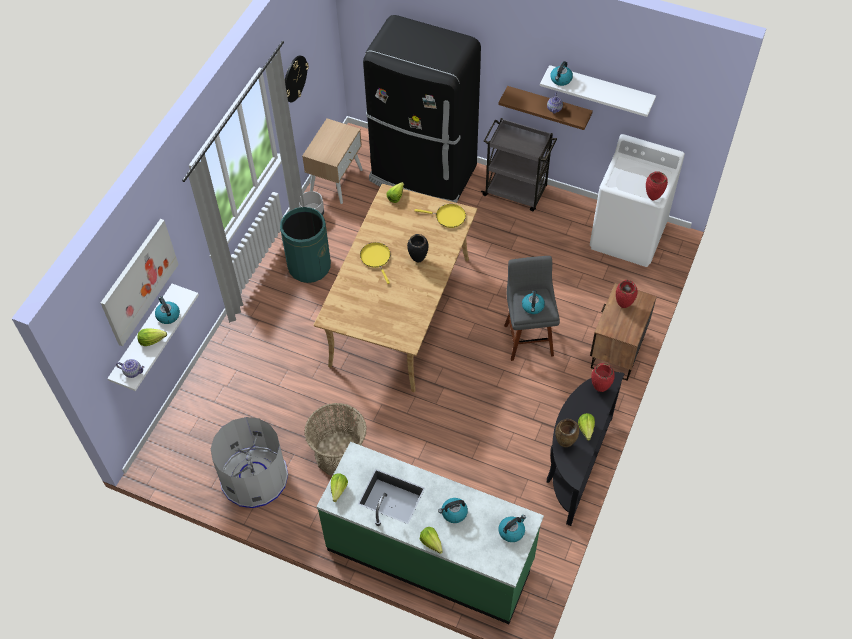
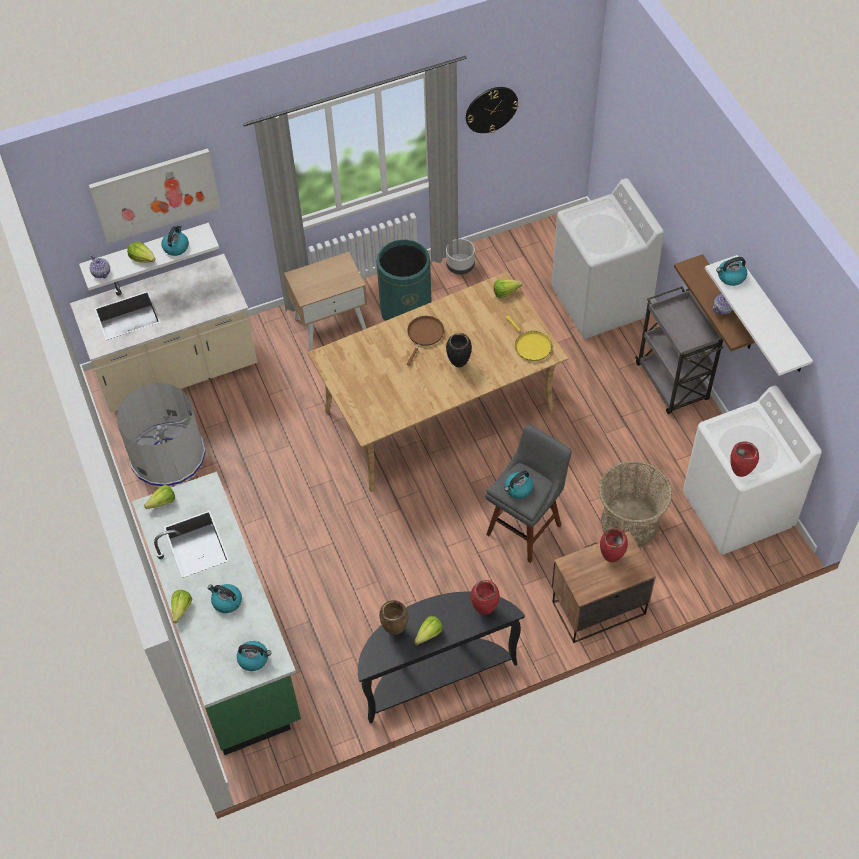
camera: 45 degrees right, 0 degrees up
beige nightstand [302,119,363,204] -> beige nightstand moved to [284,252,367,351]
basket [304,403,367,475] -> basket moved to [599,461,672,546]
yellow frying pan [360,242,391,284] -> brown frying pan [407,316,444,366]
black fridge [363,15,481,203] -> white washing machine [552,178,664,339]
none -> beige counter [70,254,257,413]

